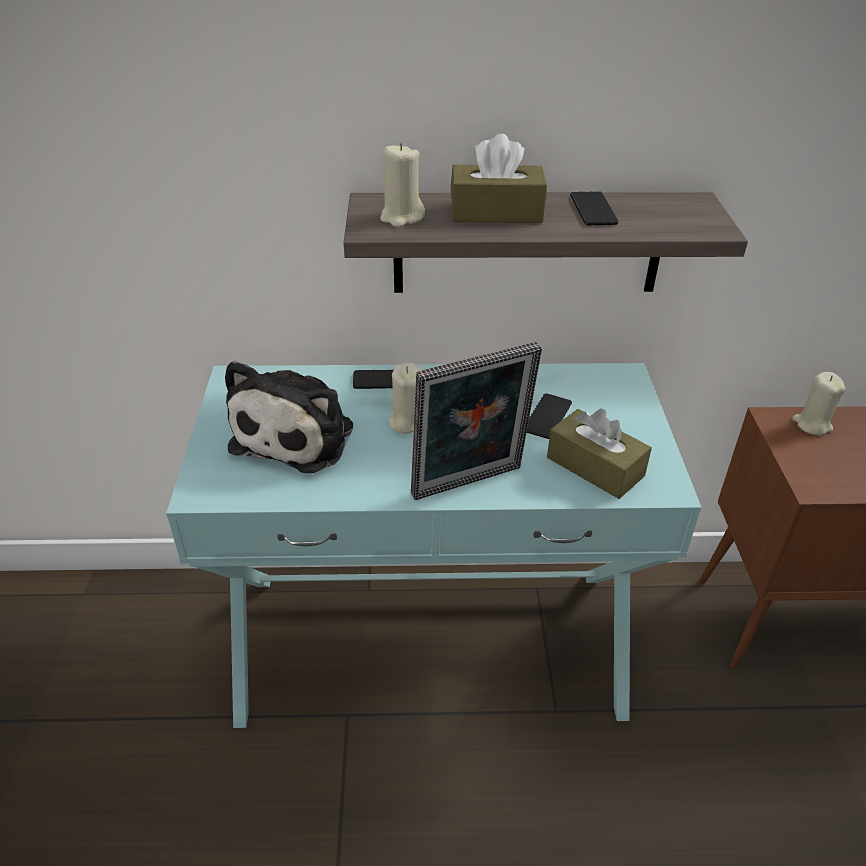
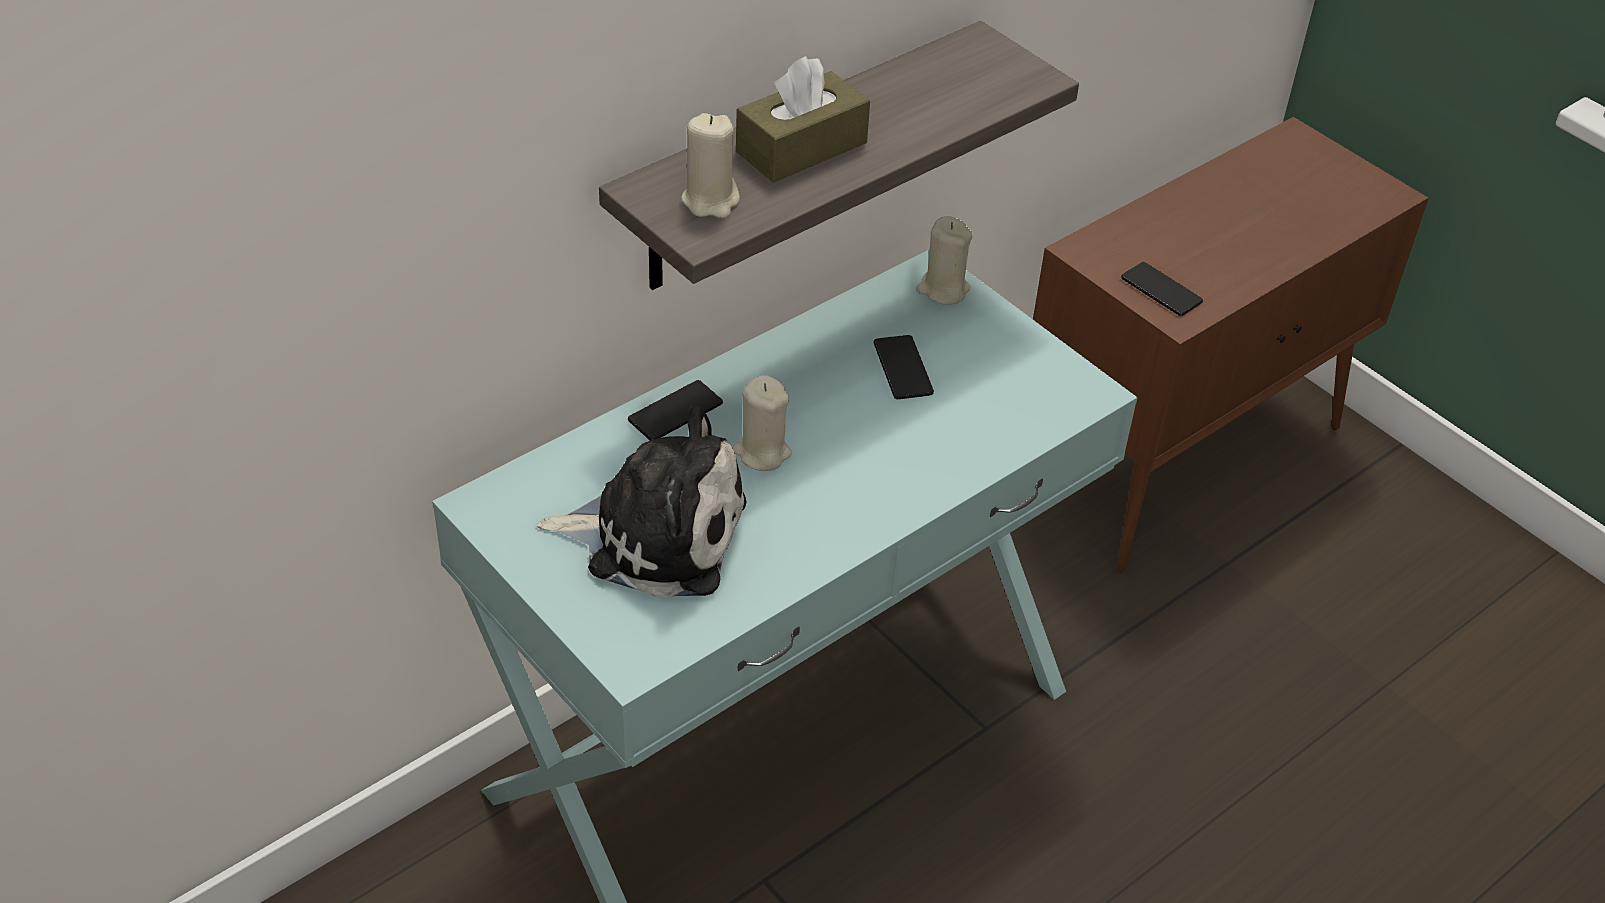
camera: 40 degrees left, 5 degrees up
plush toy [225,361,353,473] -> plush toy turned 60 degrees counterclockwise [537,405,746,597]
picture frame [411,342,542,500] -> none
brown tissue box [547,409,652,499] -> none
phone [570,191,619,225] -> phone moved to [1121,262,1203,316]
beige candle [792,372,846,435] -> beige candle moved to [916,216,973,305]

